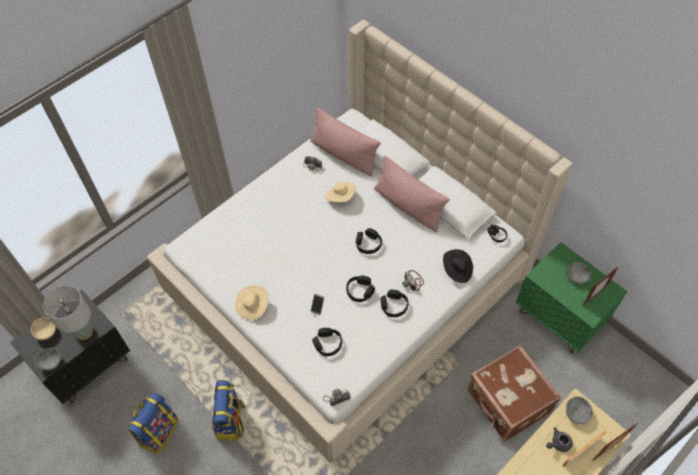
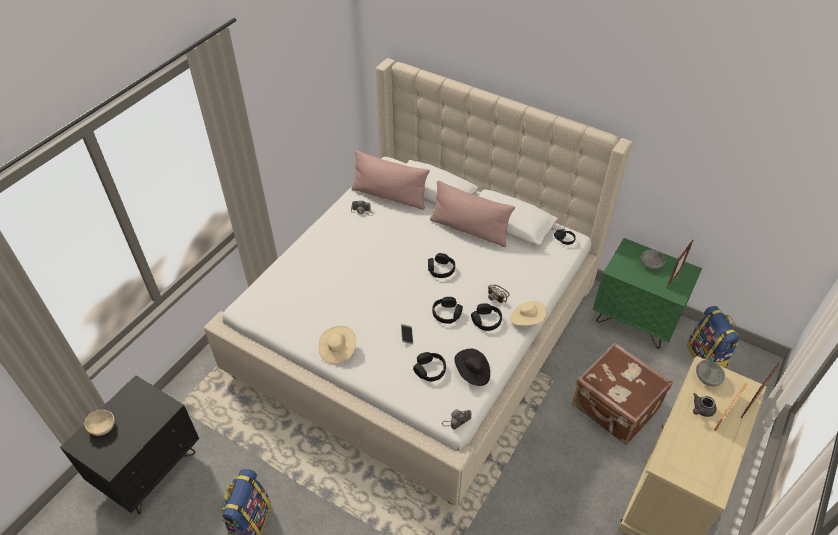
camera: 15 degrees left, 10 degrees down
grey bowl [34,348,61,371] -> none
grey table lamp [43,285,93,340] -> none
backpack [212,380,246,440] -> backpack moved to [687,306,740,368]
beige hat [325,182,356,202] -> beige hat moved to [510,301,546,326]
black hat [443,249,473,283] -> black hat moved to [454,349,490,386]

